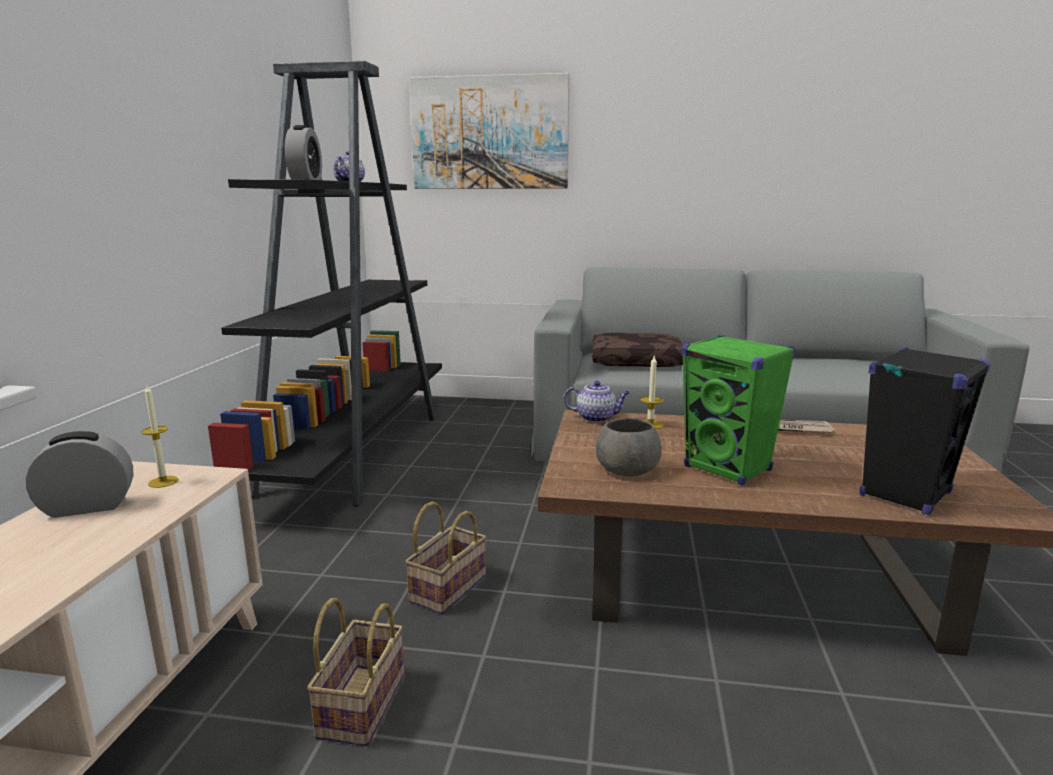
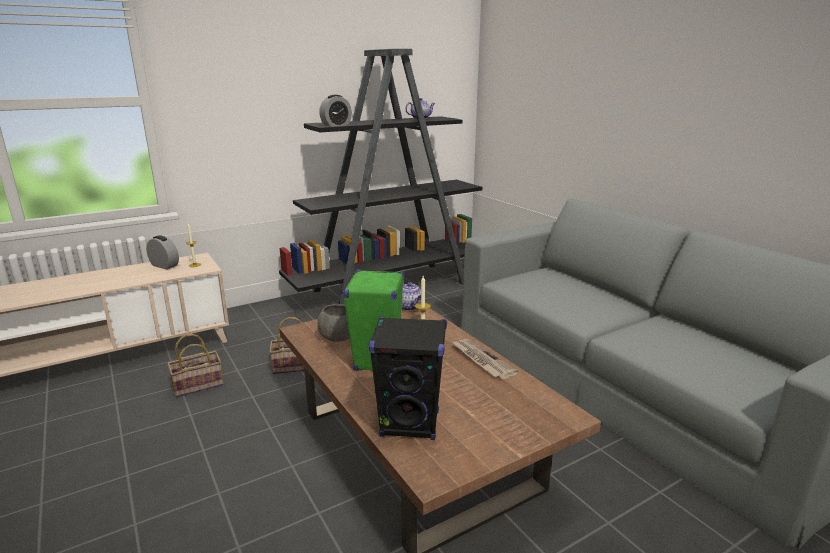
camera: 50 degrees right, 5 degrees up
picture [409,73,569,189] -> none
brown pillow [592,333,683,367] -> none

